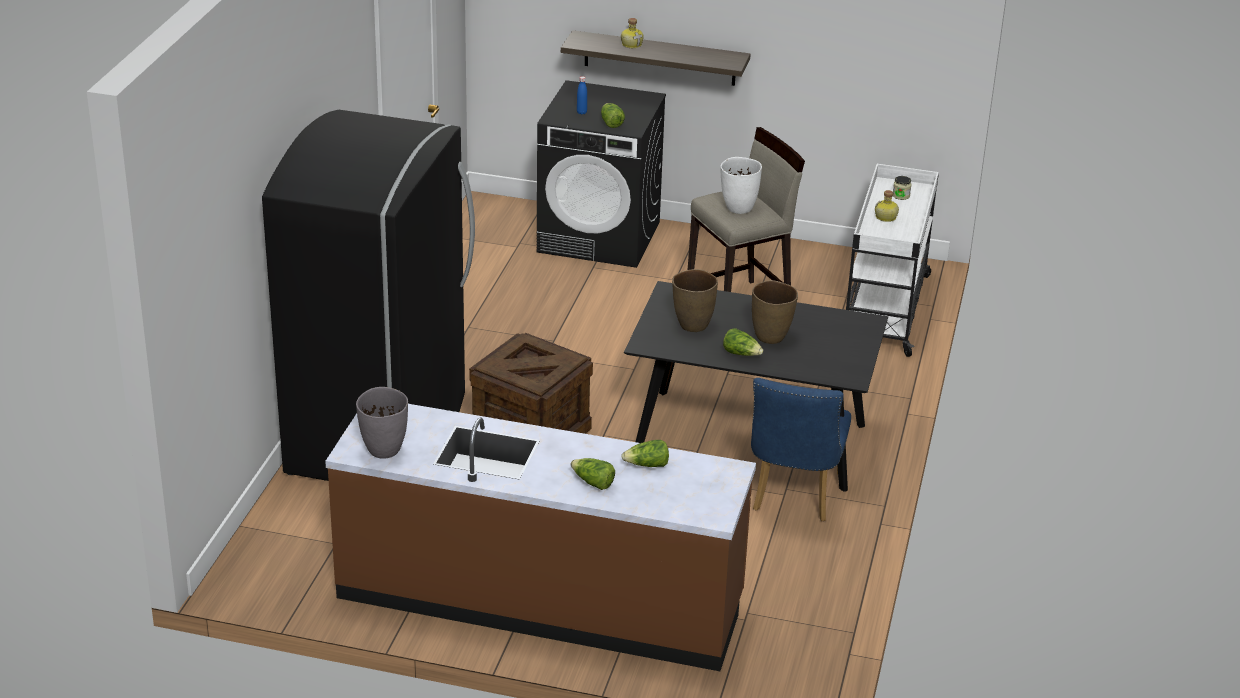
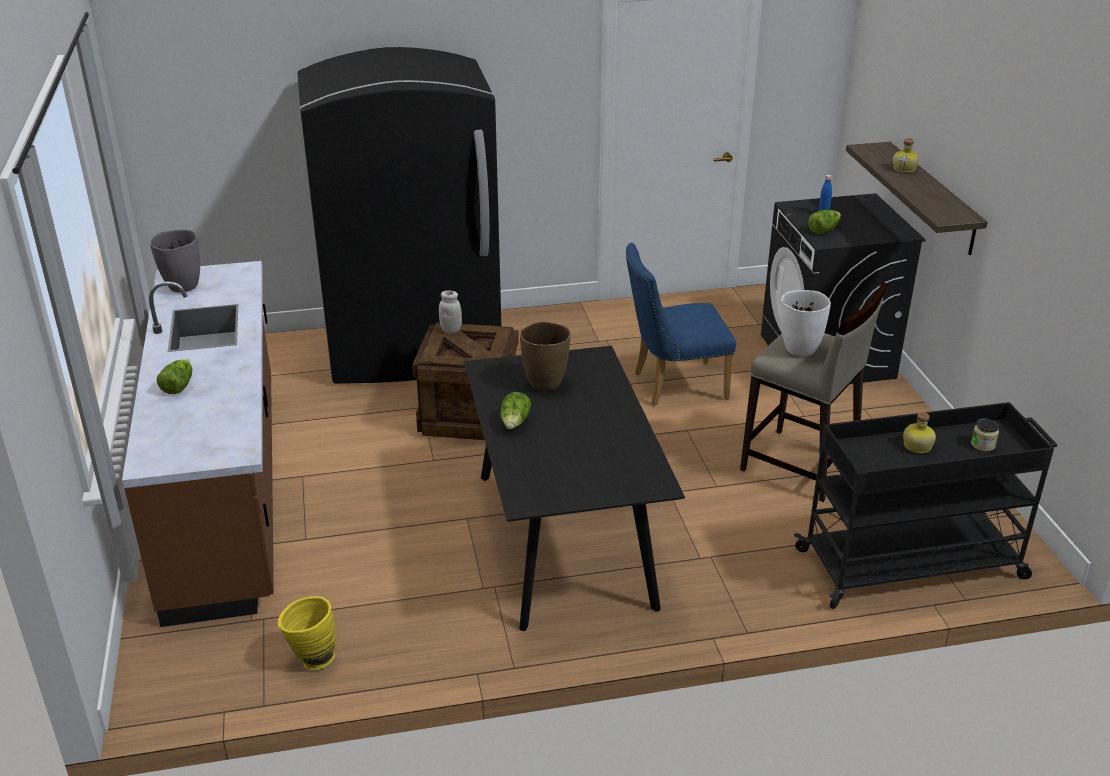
camera: 65 degrees right, 0 degrees up
lettuce [621,440,669,467] -> none
blue chair [751,378,851,521] -> blue chair moved to [626,243,736,406]
brown vase [752,280,798,344] -> none
white cart [846,164,939,357] -> black cart [794,402,1058,609]
none -> yellow vase [277,596,336,670]
none -> white jar [439,290,462,333]

